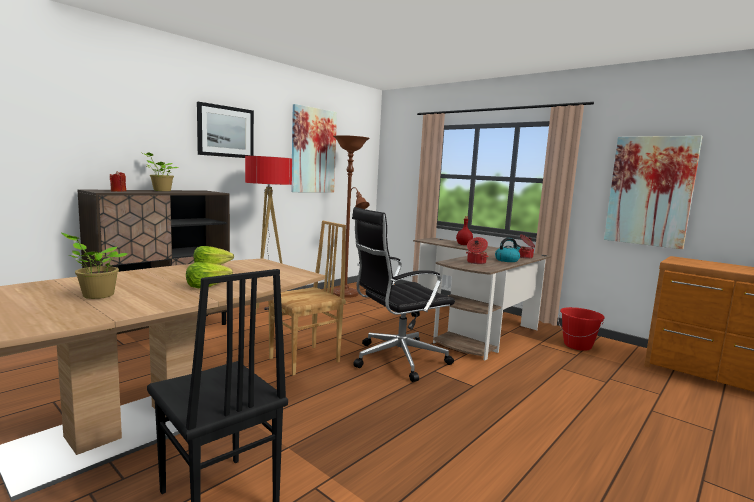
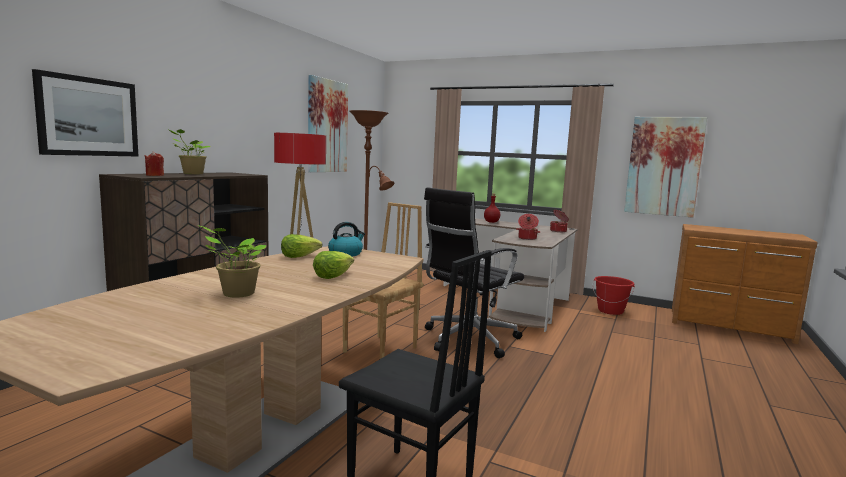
camera: 15 degrees left, 0 degrees up
picture [197,102,254,158] -> picture moved to [32,69,138,156]
kettle [495,238,521,262] -> kettle moved to [328,222,365,257]

